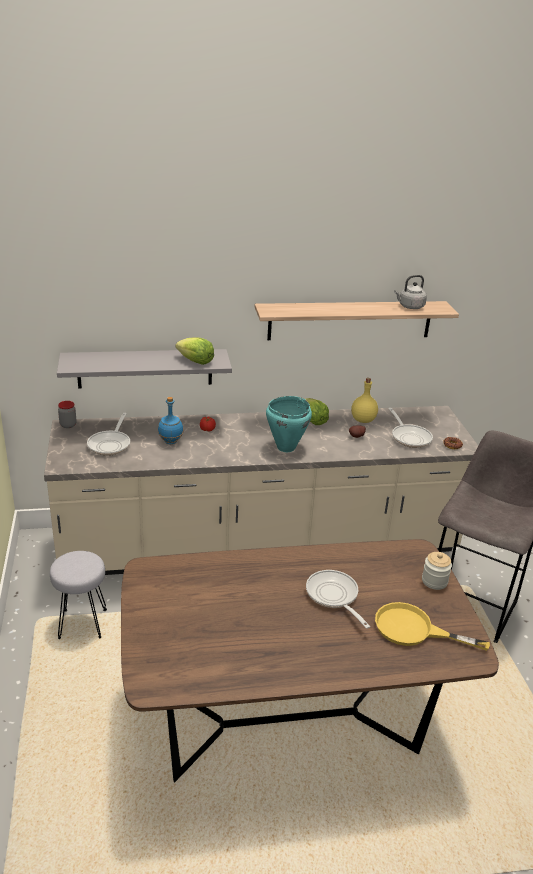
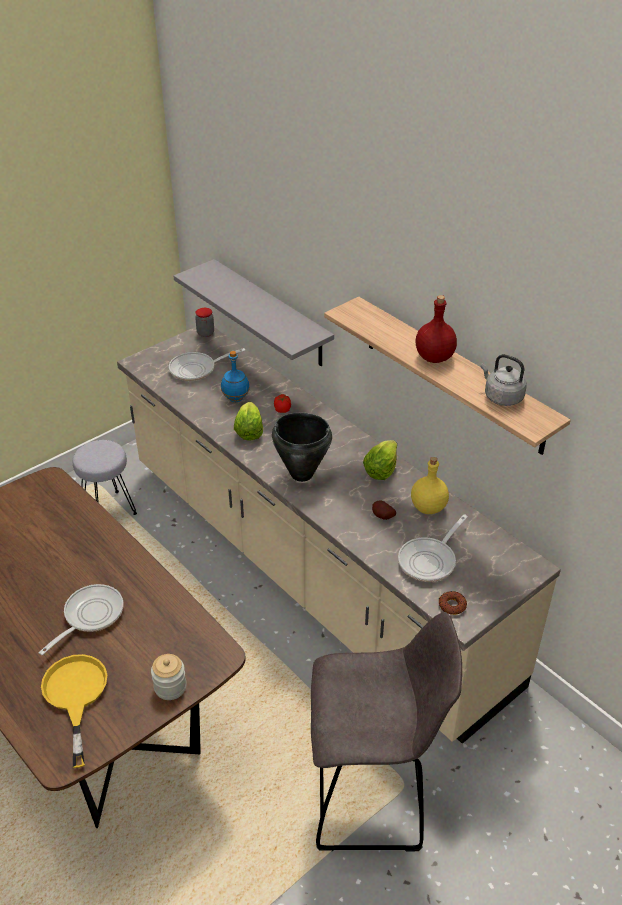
camera: 60 degrees right, 10 degrees up
lettuce [175,337,214,365] -> lettuce moved to [234,402,263,441]
turquoise cooking pot [266,396,312,452] -> black cooking pot [272,412,332,482]
none -> red bottle [416,295,457,363]

